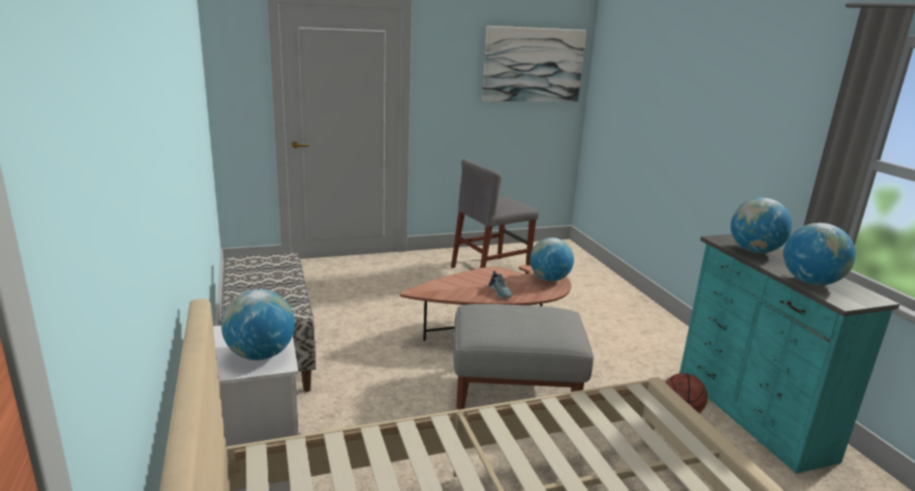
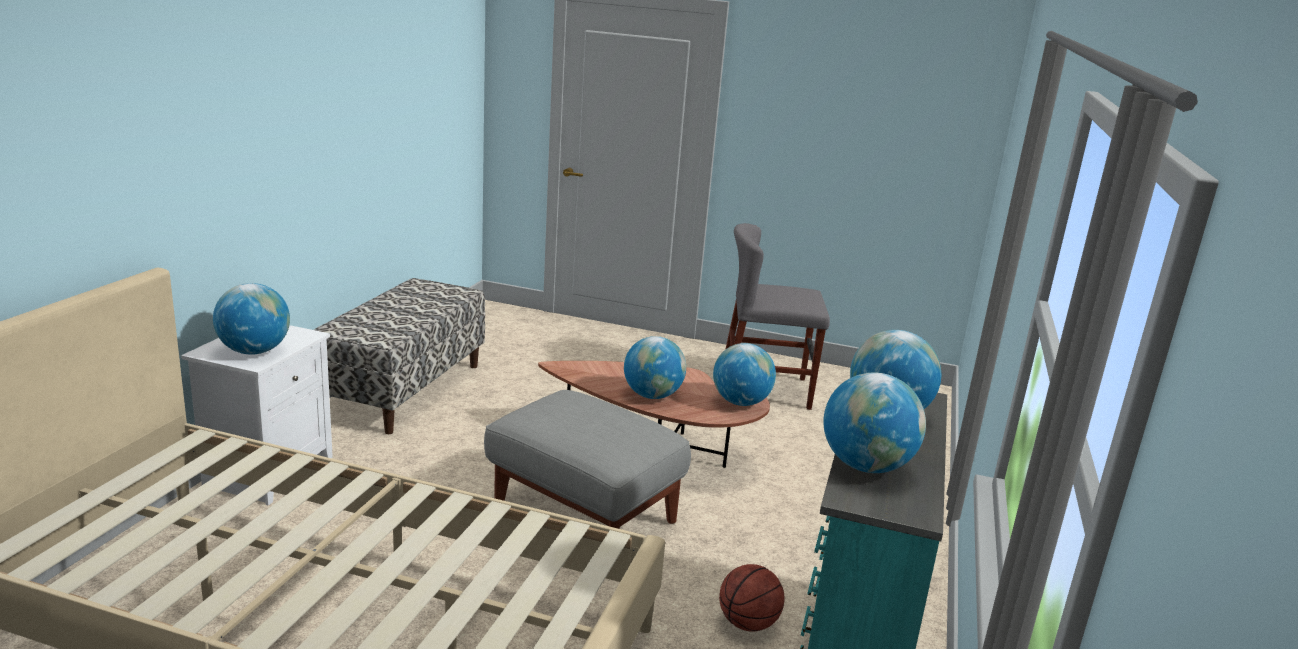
camera: 35 degrees right, 0 degrees up
picture [482,26,586,101] -> none
shoe [489,271,513,298] -> globe [624,336,686,399]

